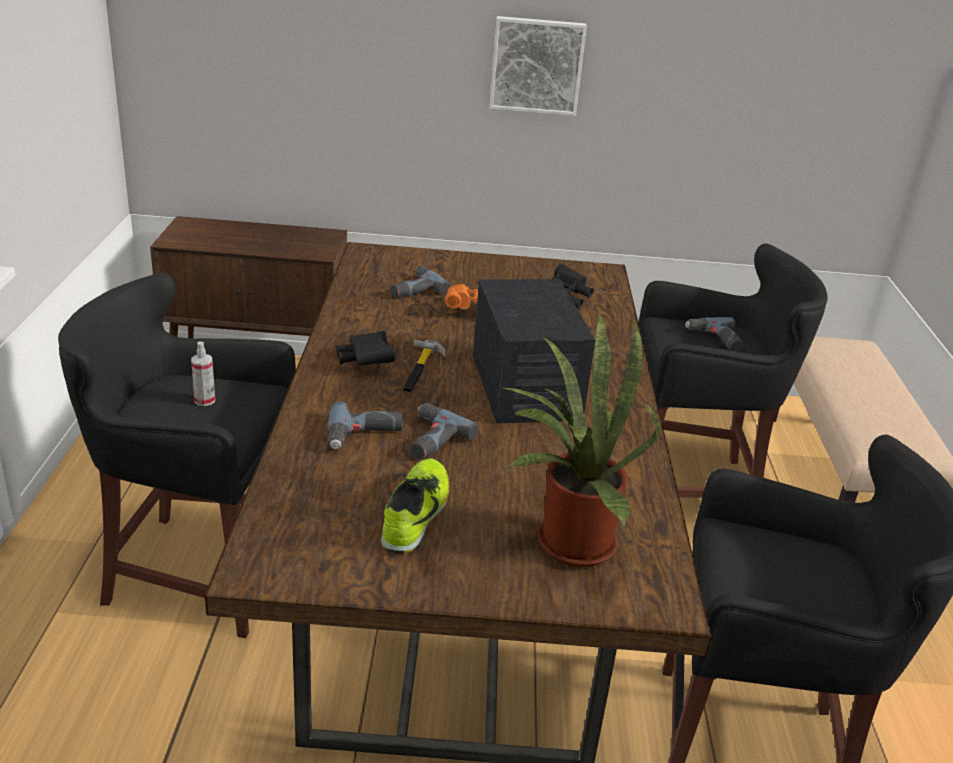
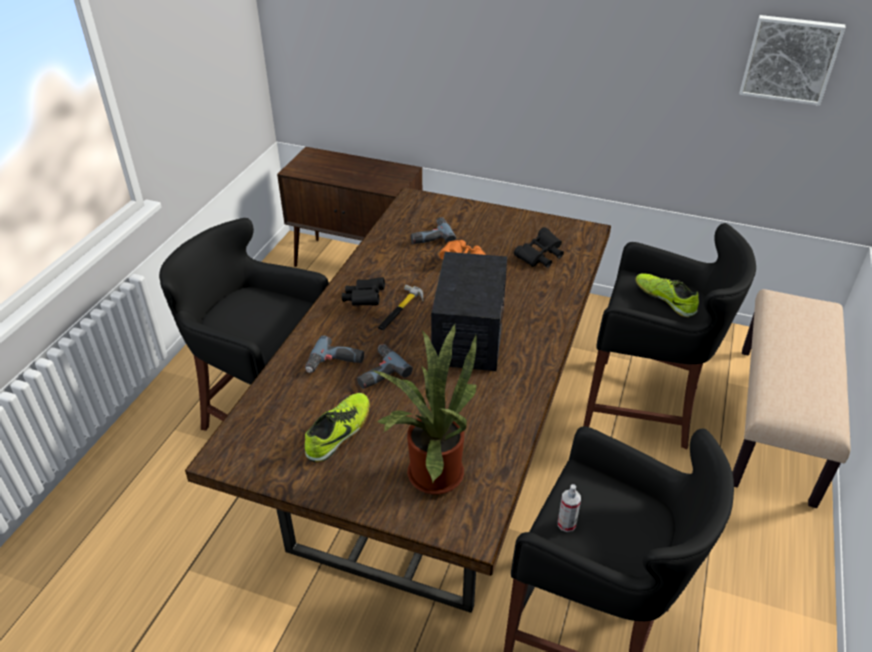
camera: 20 degrees right, 10 degrees up
spray bottle [191,342,215,406] -> spray bottle moved to [558,484,581,532]
picture [490,16,587,116] -> picture moved to [739,15,846,106]
power drill [685,317,742,351] -> shoe [635,273,699,317]

